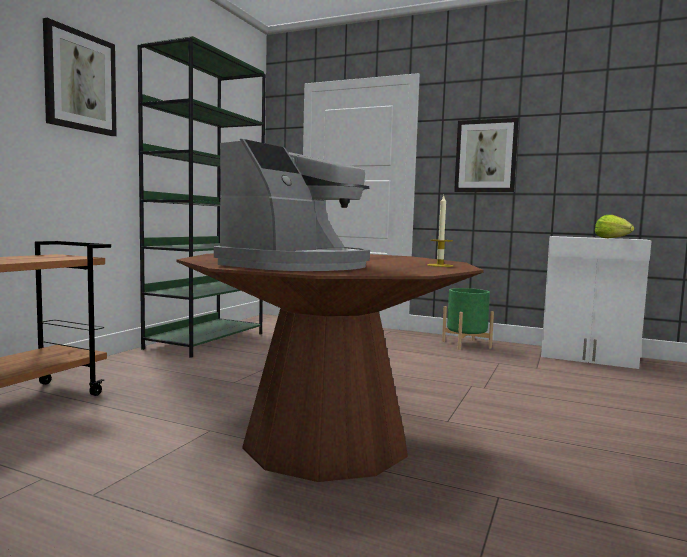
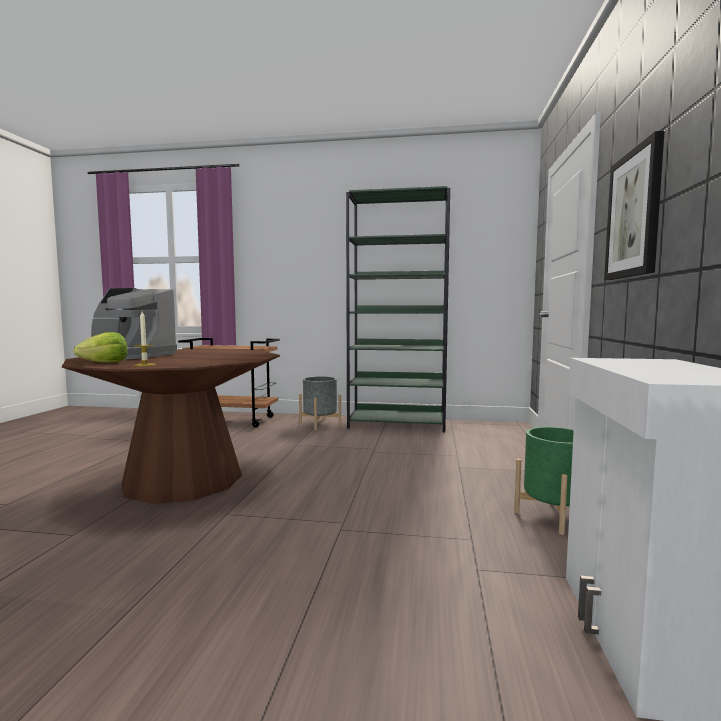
camera: 75 degrees right, 0 degrees up
picture [43,18,117,136] -> none
lettuce [595,215,634,238] -> lettuce moved to [73,332,128,363]
none -> grey planter [299,376,341,430]

